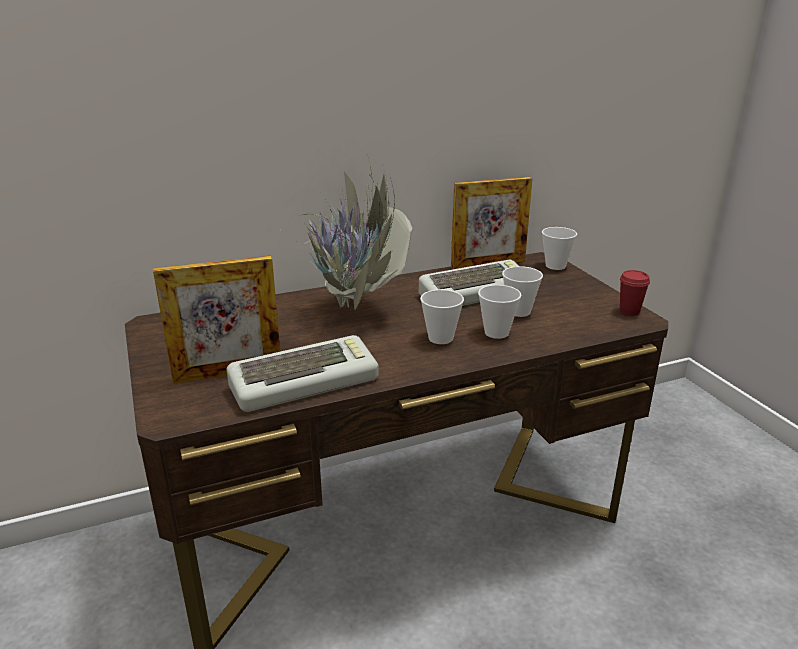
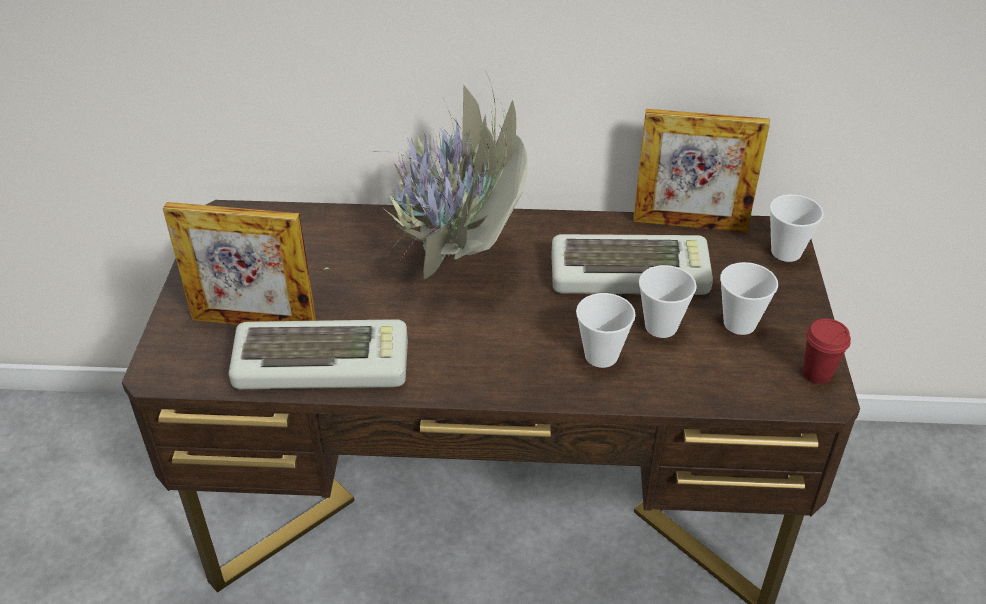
camera: 25 degrees right, 15 degrees up
cup [420,289,464,344] -> cup moved to [720,262,778,335]

